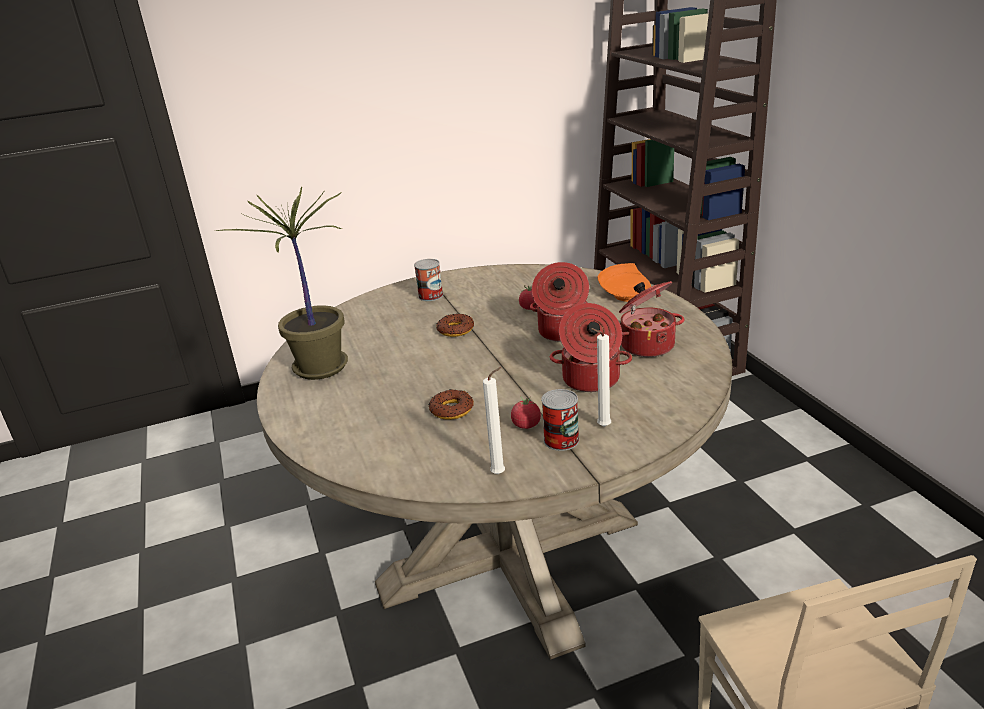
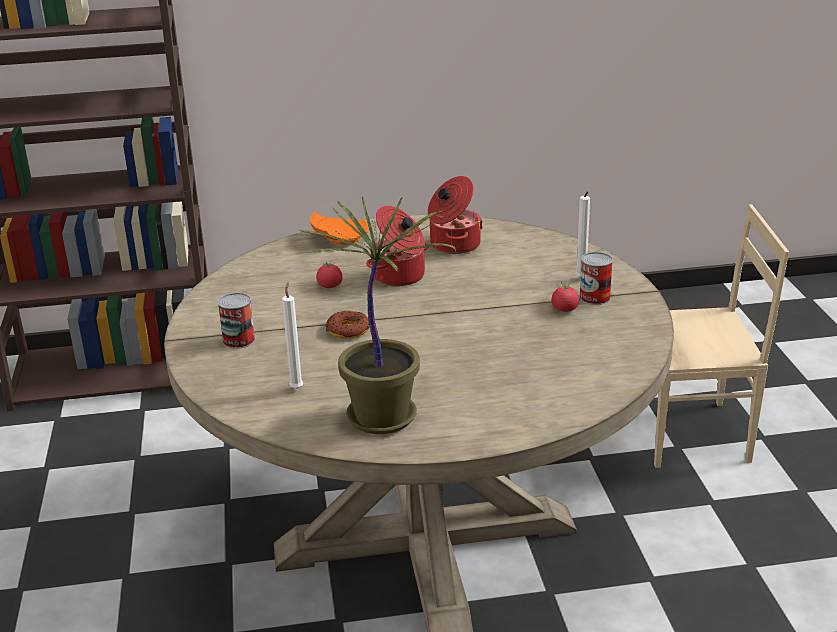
camera: 80 degrees left, 0 degrees up
donut [429,389,474,420] -> none
white candle [483,367,505,474] -> white candle moved to [282,282,303,389]
cooking pot [550,303,632,392] -> none

